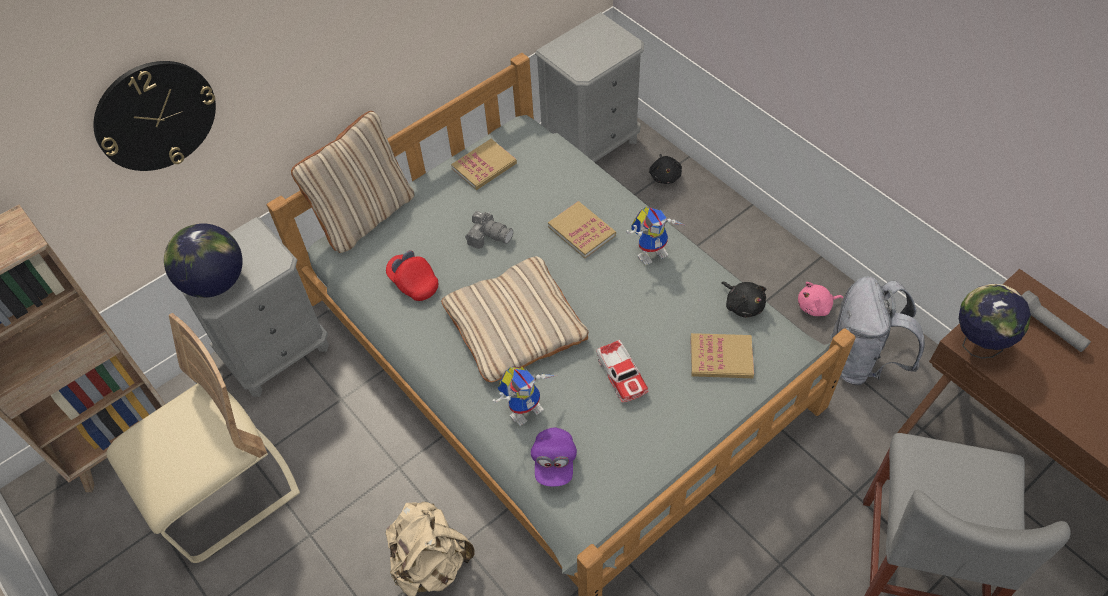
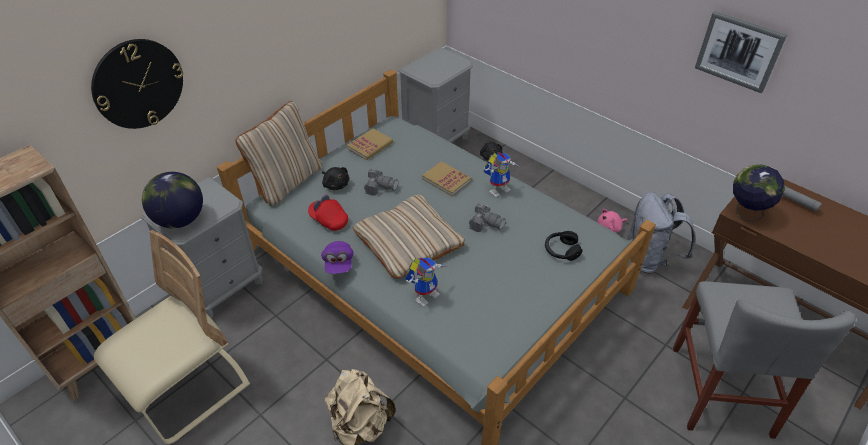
camera: 10 degrees left, 10 degrees down
purple cap [531,427,577,486] -> purple cap moved to [321,241,354,274]
toy car [596,340,649,403] -> none
book [690,333,754,378] -> black headphones [545,231,583,261]
black plush toy [721,281,766,318] -> black plush toy moved to [322,167,349,190]
none -> camera [469,203,506,232]
none -> picture [695,11,787,93]

